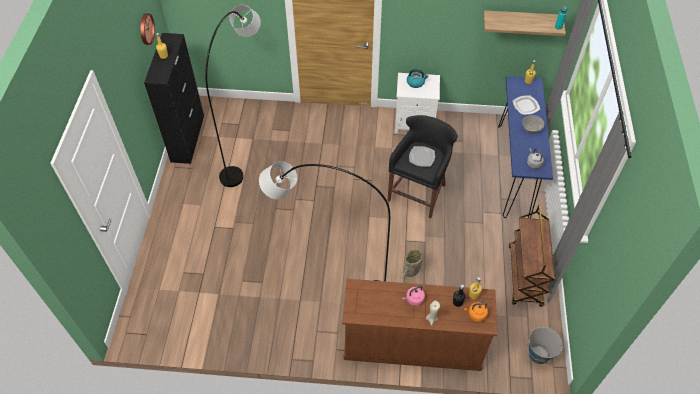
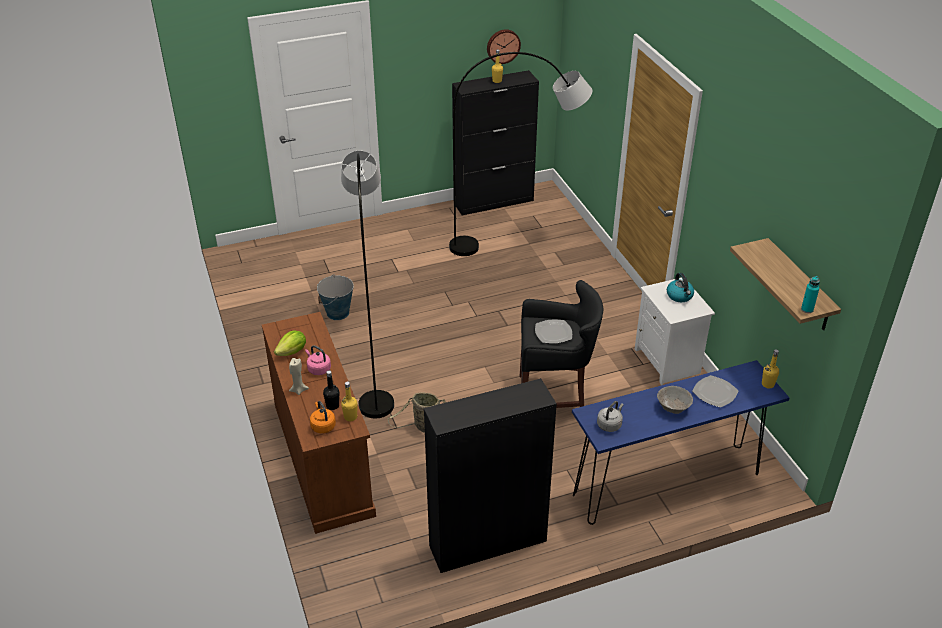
camera: 65 degrees right, 15 degrees down
brown cart [509,205,555,307] -> black cabinet [424,378,557,573]
bucket [528,327,563,364] -> bucket moved to [317,274,354,320]
none -> lettuce [274,330,306,356]

